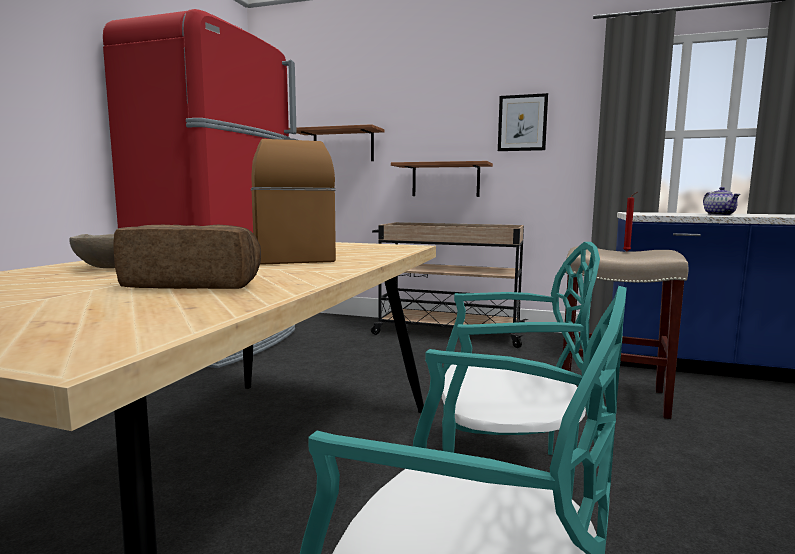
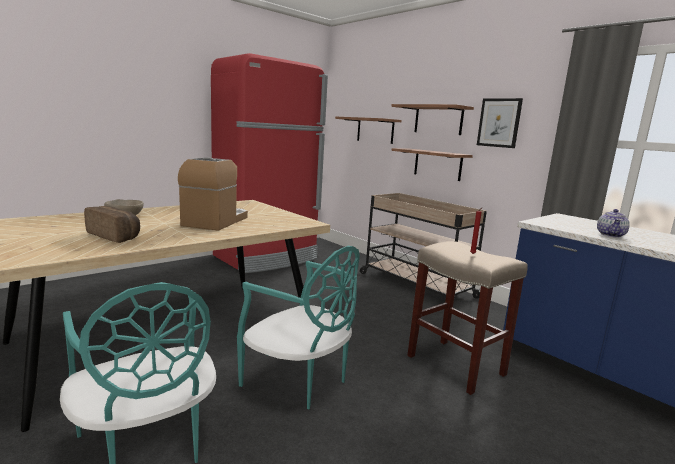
camera: 30 degrees right, 5 degrees up
none -> shelf [391,104,474,135]

